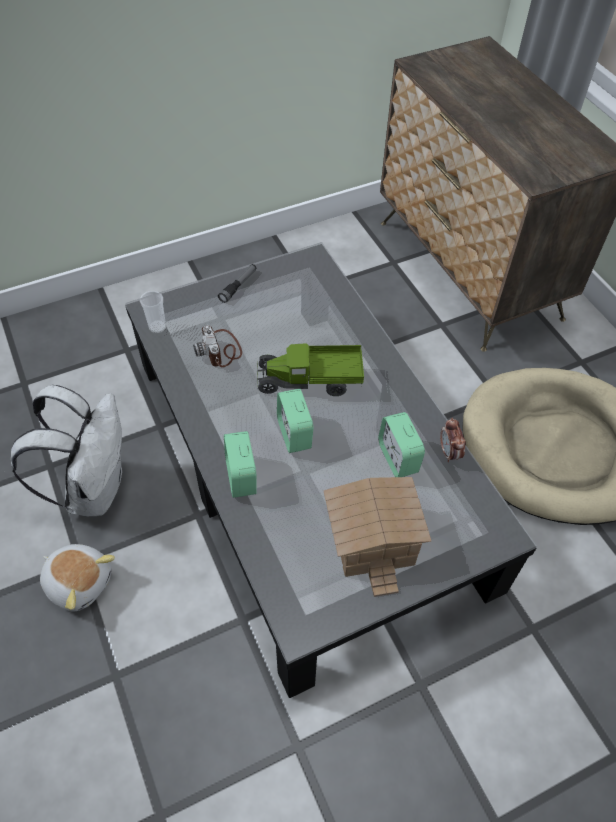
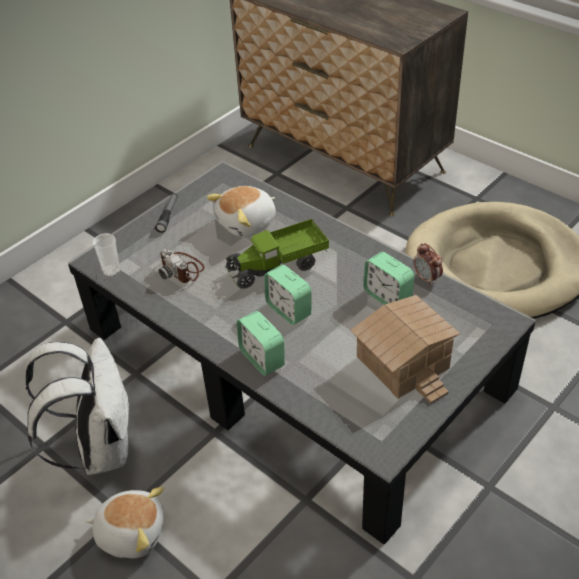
camera: 20 degrees left, 10 degrees down
none -> plush toy [207,186,276,237]

